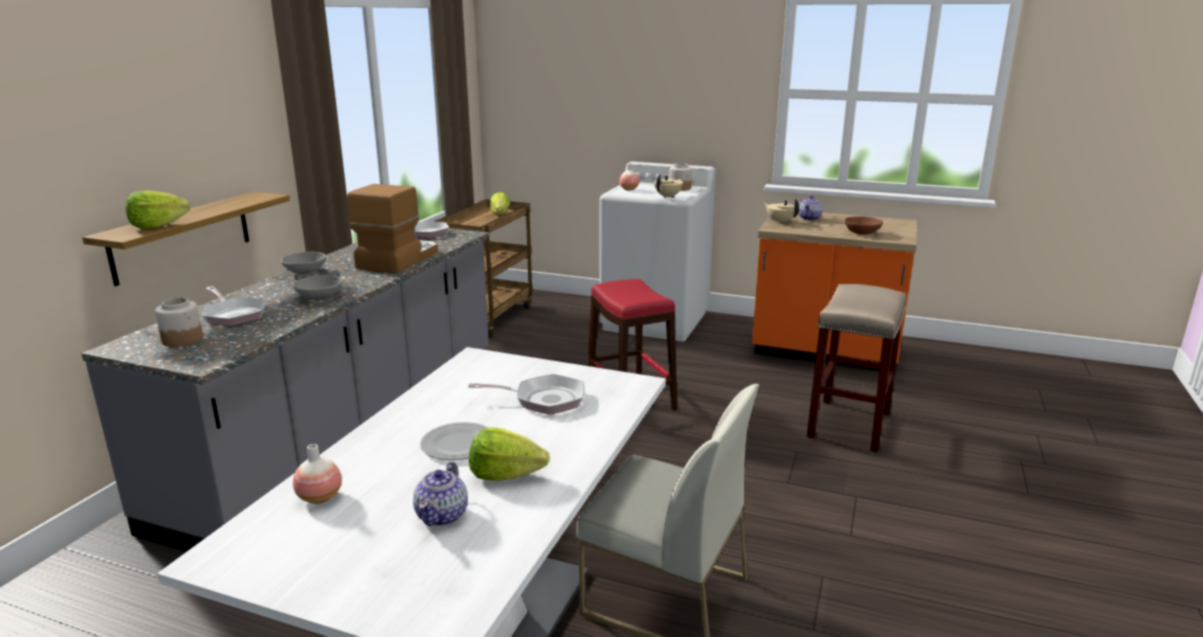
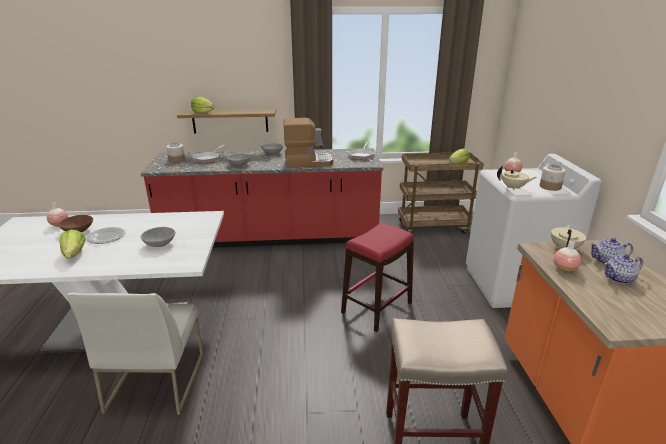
camera: 65 degrees right, 5 degrees up
grey counter [81,228,489,552] -> red counter [141,148,383,248]
teapot [413,462,468,526] -> teapot moved to [604,254,643,284]
frying pan [468,374,585,415] -> grey bowl [141,227,175,247]
brown bowl [845,216,883,235] -> brown bowl moved to [59,215,93,232]
none -> vase [554,240,581,272]

